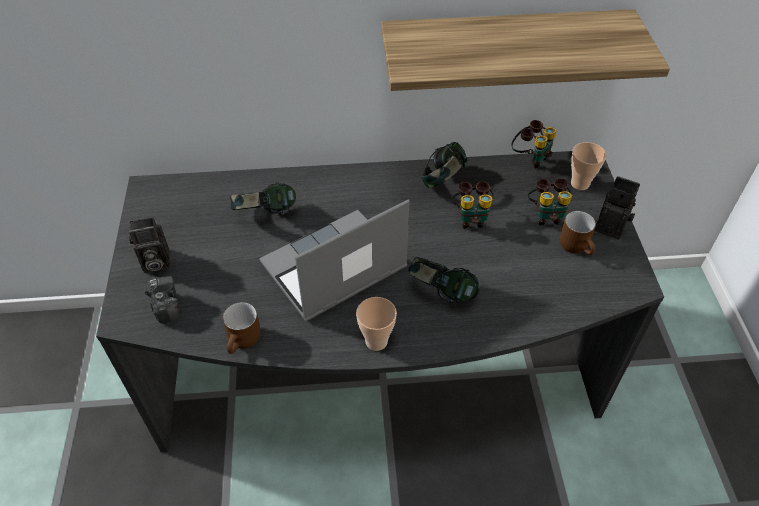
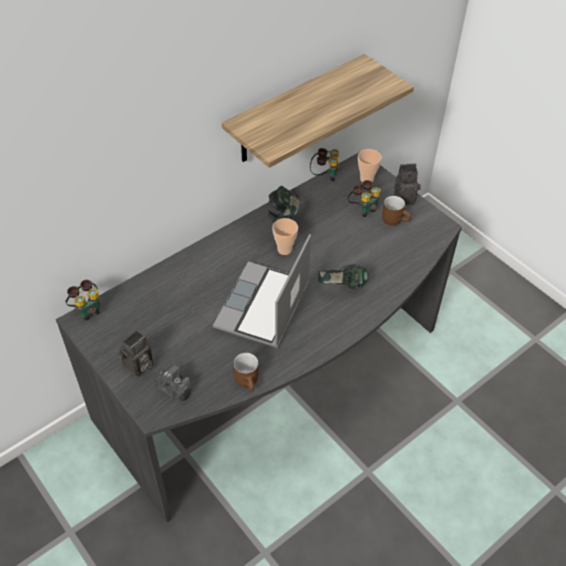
camera: 35 degrees left, 0 degrees up
headphones [230,182,296,214] -> none
cup [356,297,397,351] -> cup moved to [272,218,298,255]
binoculars [451,181,494,229] -> binoculars moved to [65,280,101,321]

